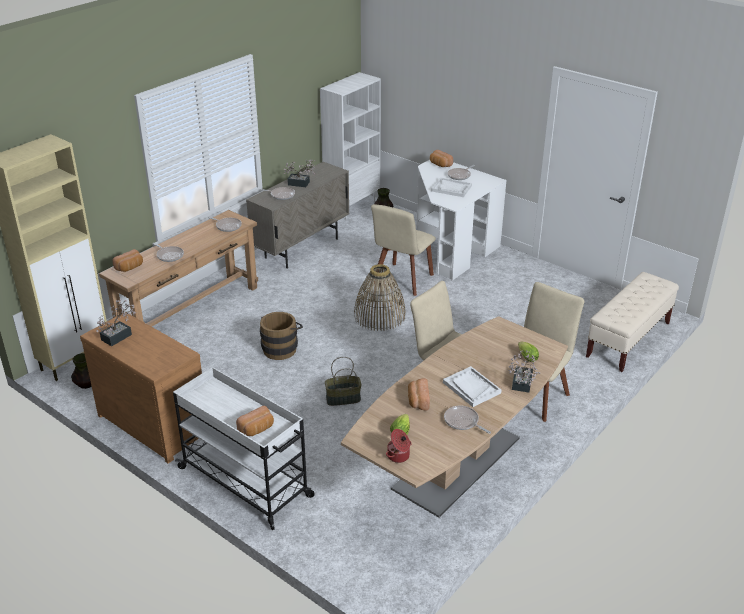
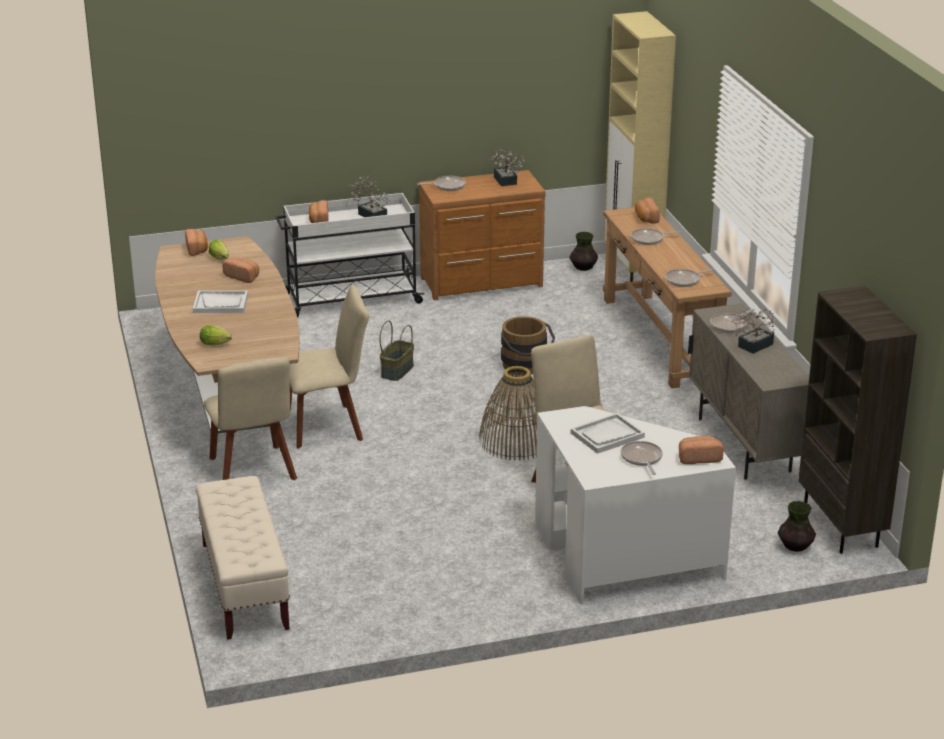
camera: 125 degrees right, 5 degrees down
white bookcase [320,72,381,219] -> brown bookcase [798,286,917,554]
cooking pot [386,429,412,463] -> bread [185,229,208,256]
frying pan [444,405,491,434] -> frying pan moved to [417,176,466,191]
potted plant [509,350,541,392] -> potted plant moved to [349,175,392,217]

